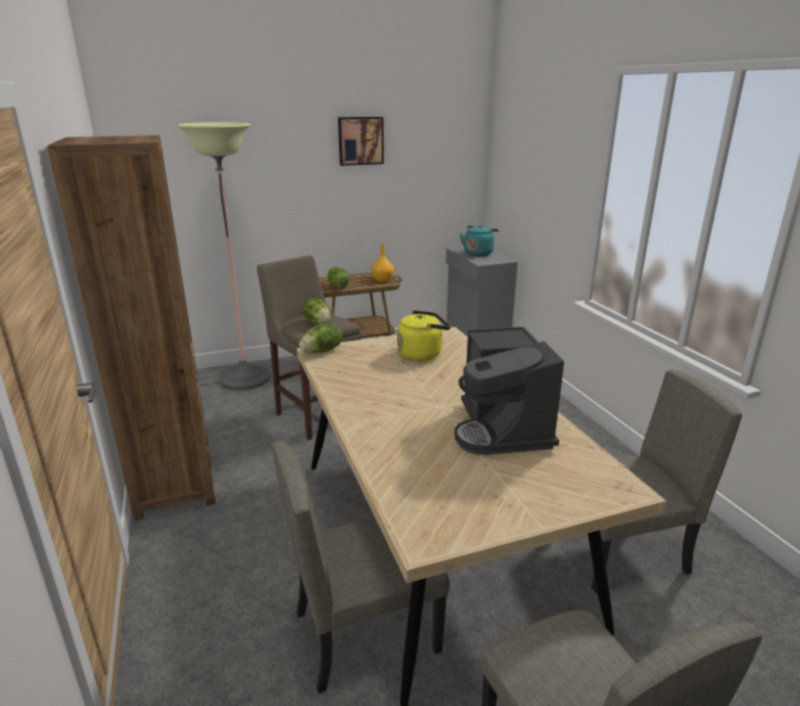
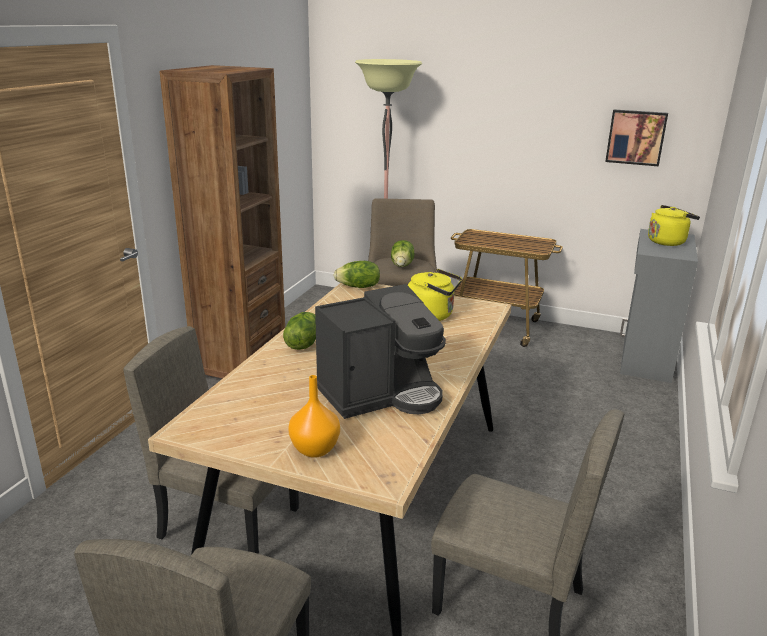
camera: 40 degrees right, 0 degrees up
lettuce [328,267,349,288] -> lettuce moved to [283,312,316,350]
picture [338,117,384,166] -> picture moved to [605,109,668,166]
orange vase [372,244,394,282] -> orange vase moved to [289,375,340,458]
coffee machine [454,327,564,455] -> coffee machine turned 150 degrees counterclockwise [315,284,446,419]
turquoise kettle [460,225,498,256] -> yellow kettle [648,205,700,246]

